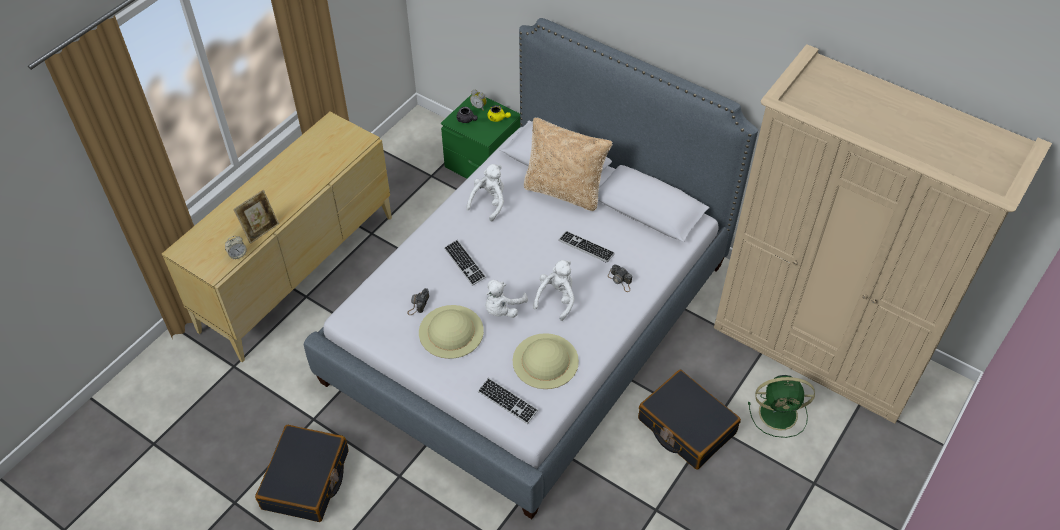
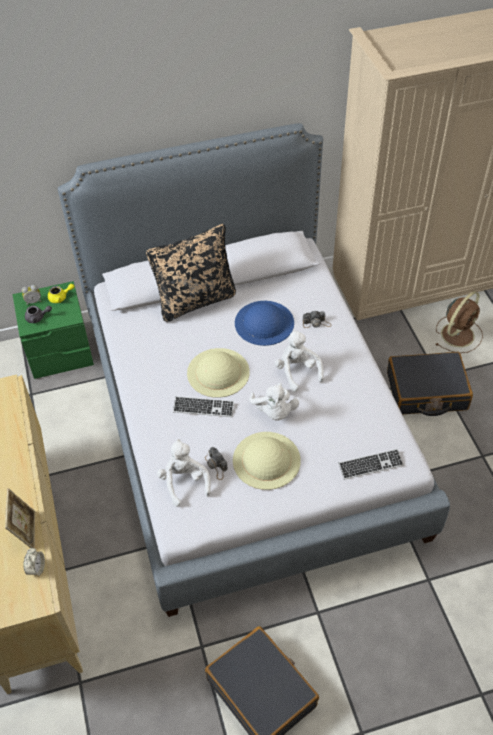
camera: 50 degrees left, 0 degrees up
white plush toy [466,164,504,221] -> white plush toy moved to [157,439,211,507]
beige hat [513,333,579,389] -> beige hat moved to [187,348,250,398]
beige pillow [524,117,613,211] -> black pillow [146,224,236,322]
keyboard [558,231,615,263] -> blue hat [235,301,294,346]
green fan [748,375,815,438] -> brown fan [436,291,483,353]

